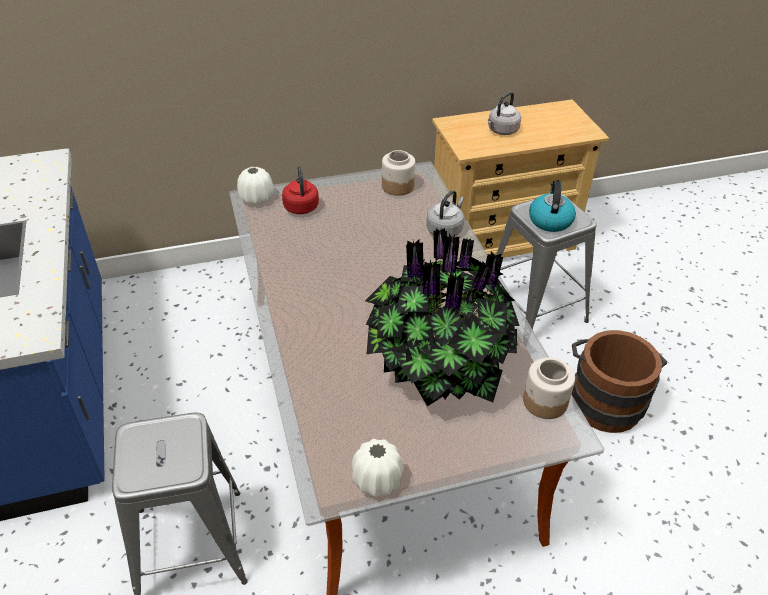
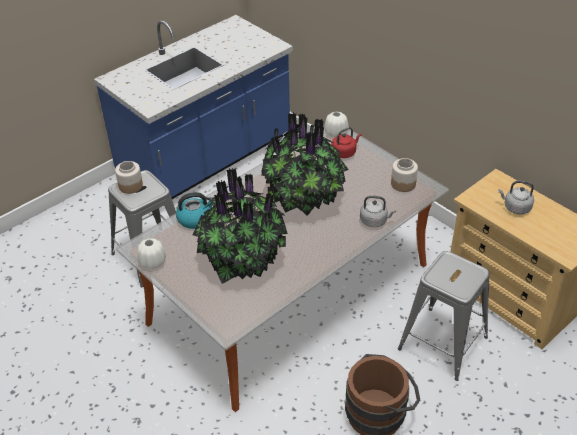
camera: 65 degrees right, 0 degrees up
jar [523,357,575,419] -> jar moved to [115,161,143,194]
kettle [529,181,576,232] -> kettle moved to [176,192,213,229]
none -> potted plant [261,113,349,216]

